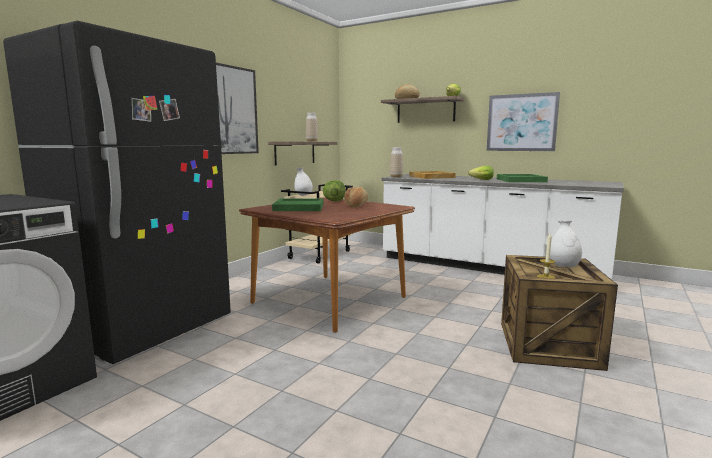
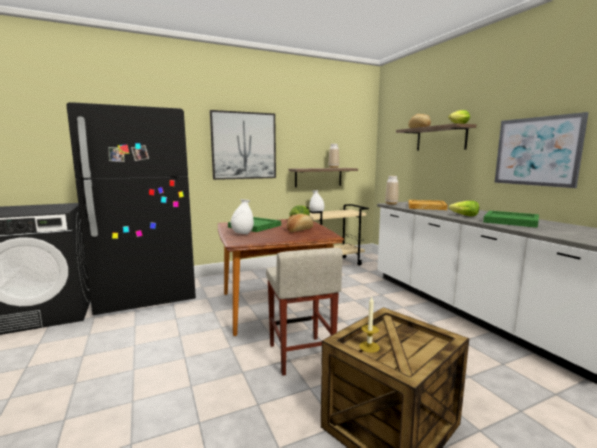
camera: 35 degrees right, 0 degrees up
white vase [550,220,582,267] -> white vase moved to [231,199,254,234]
none -> beige stool [266,248,343,376]

